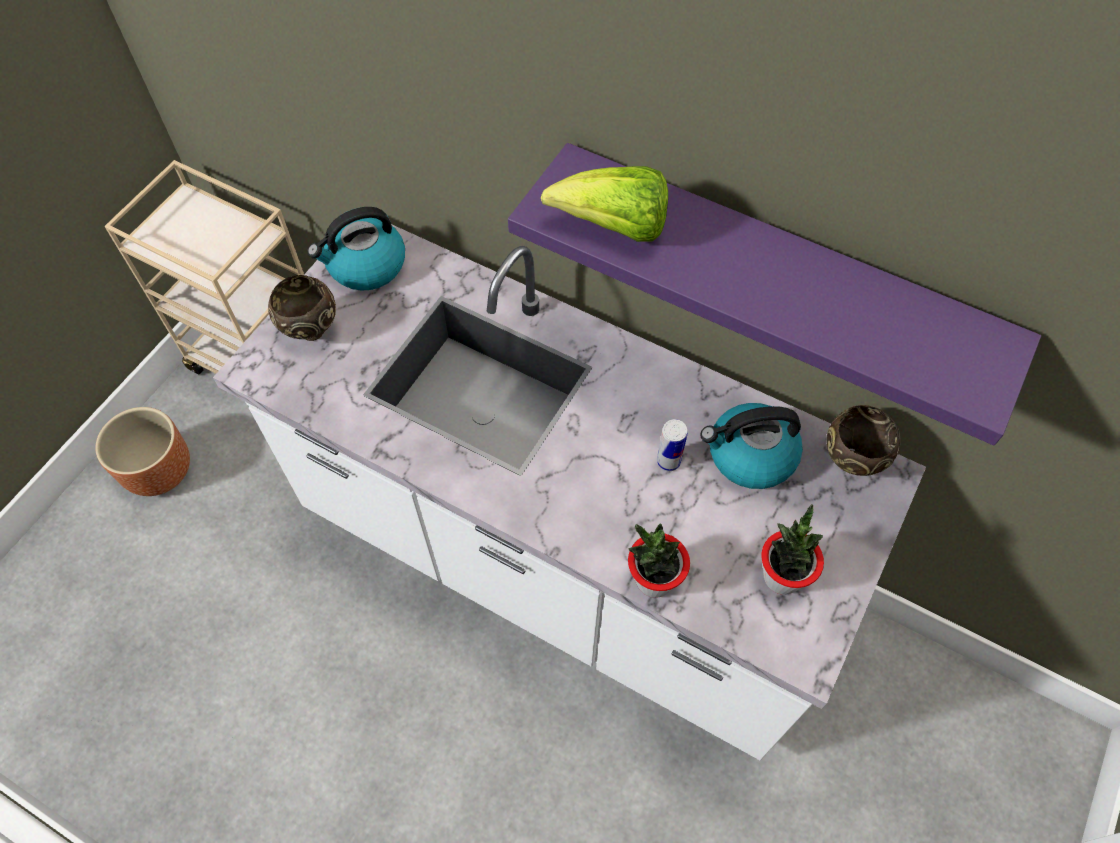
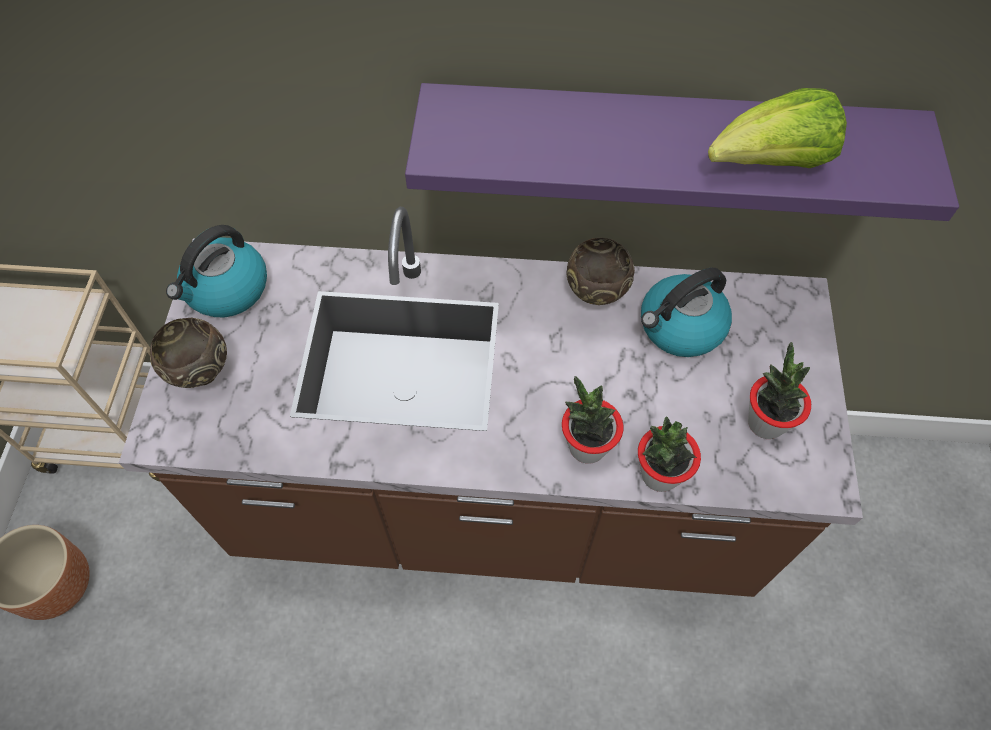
camera: 25 degrees left, 0 degrees up
white counter [213,224,926,760] -> brown counter [119,207,863,597]
lettuce [541,166,668,242] -> lettuce moved to [708,88,847,168]
can [657,419,688,471] -> none
brown bowl [826,405,900,476] -> brown bowl moved to [566,238,635,305]
none -> potted plant [562,376,624,464]

